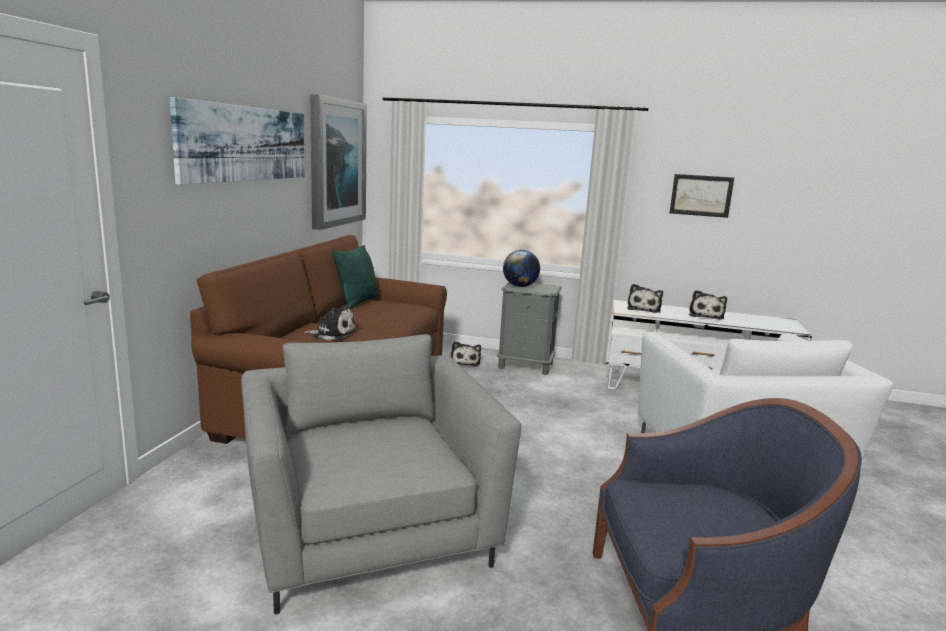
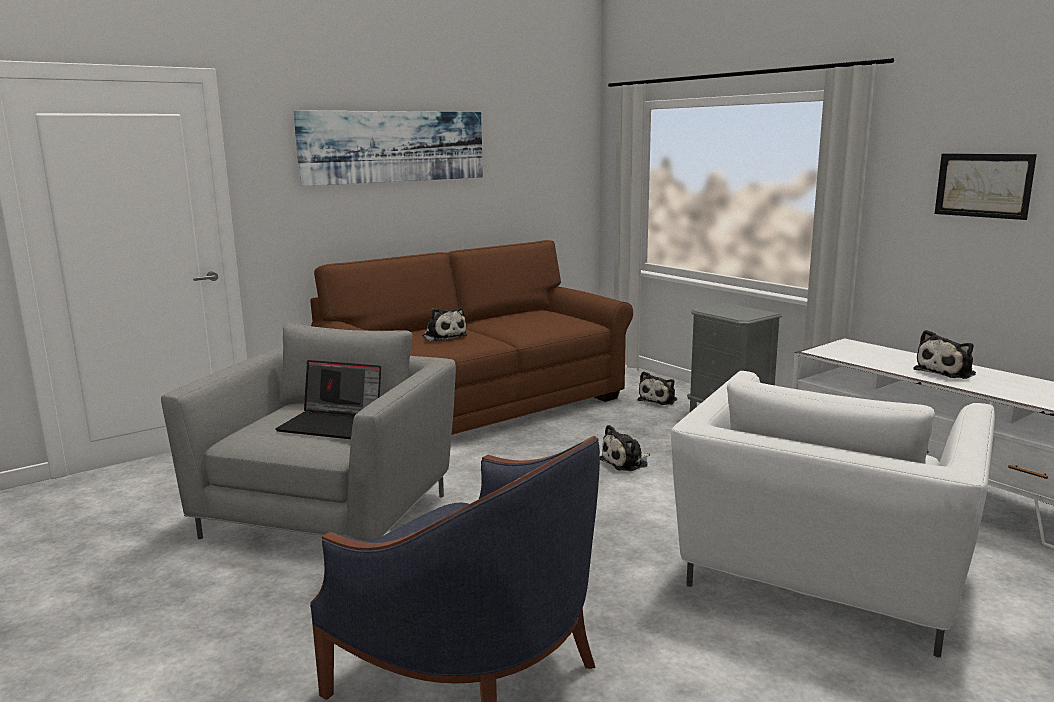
camera: 40 degrees right, 0 degrees up
picture [310,94,367,230] -> none
green pillow [332,245,380,309] -> none
globe [503,250,540,287] -> none
plush toy [627,284,663,313] -> plush toy moved to [600,425,650,471]
none -> laptop [275,360,381,439]

